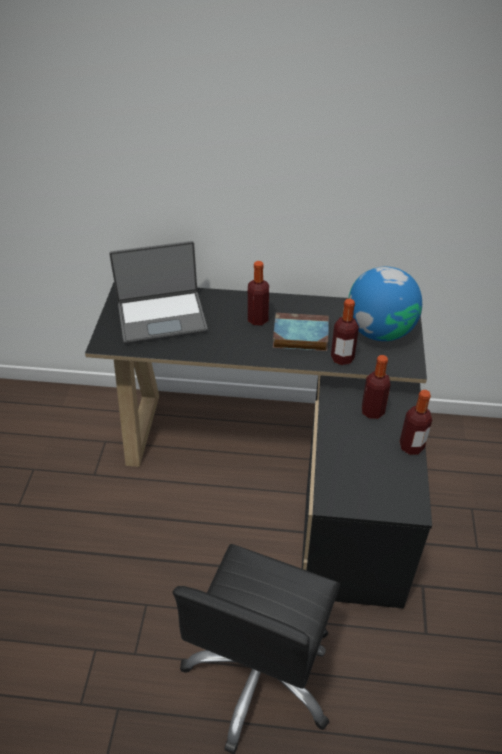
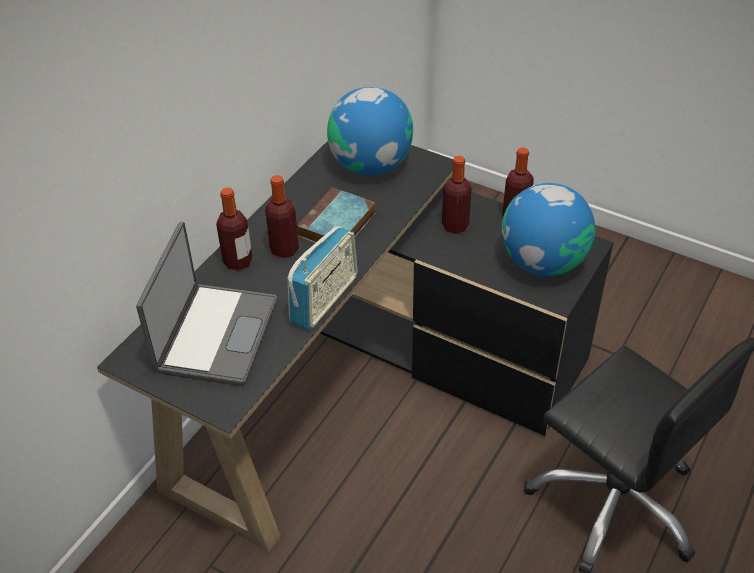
camera: 65 degrees left, 0 degrees up
bottle [331,299,359,365] -> bottle moved to [216,187,252,271]
none -> radio [288,225,358,330]
none -> globe [502,183,595,276]

